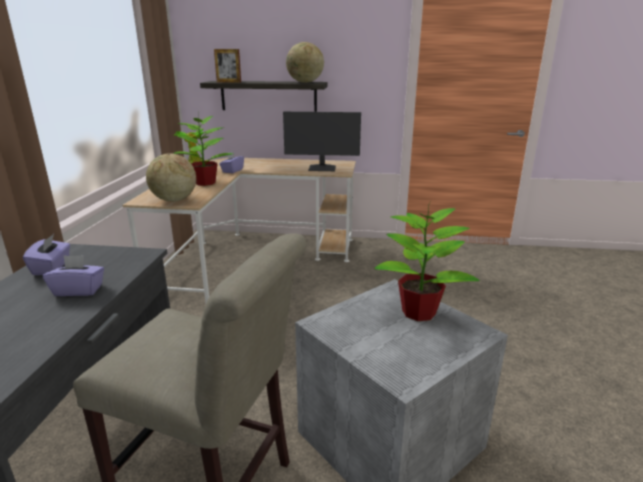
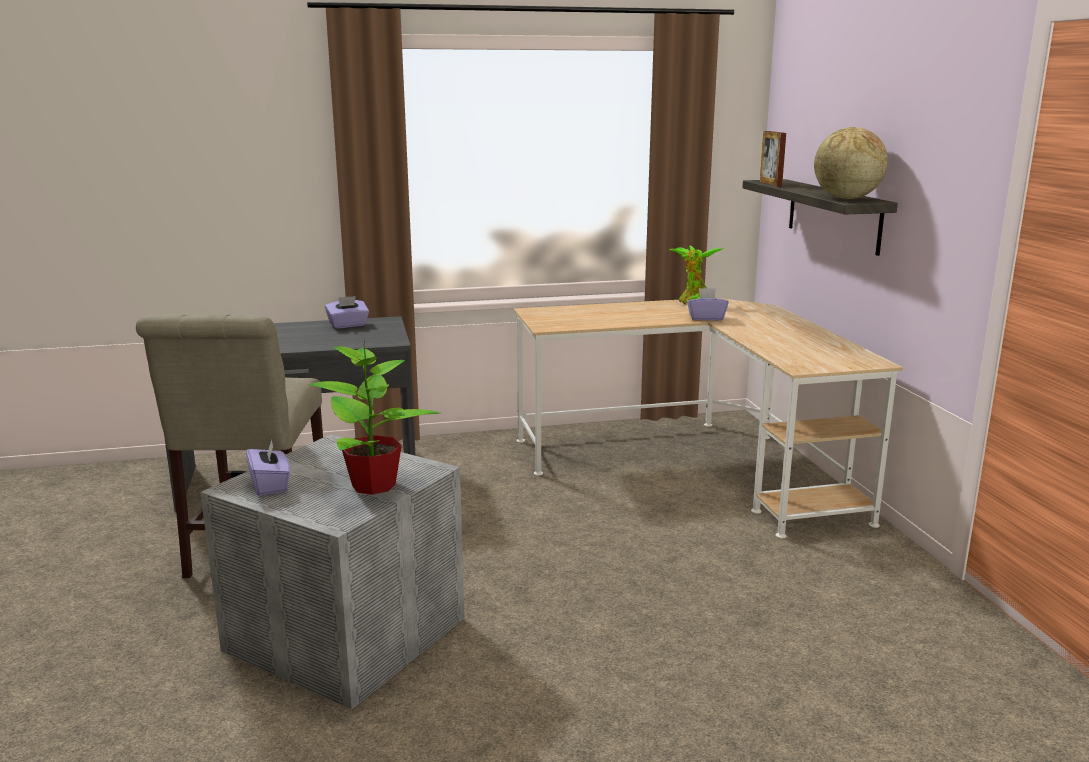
camera: 70 degrees right, 5 degrees down
purple tissue box [43,255,104,296] -> purple tissue box moved to [246,439,290,496]
globe [146,153,196,202] -> none
potted plant [173,116,233,186] -> none
monitor [283,112,361,171] -> none

